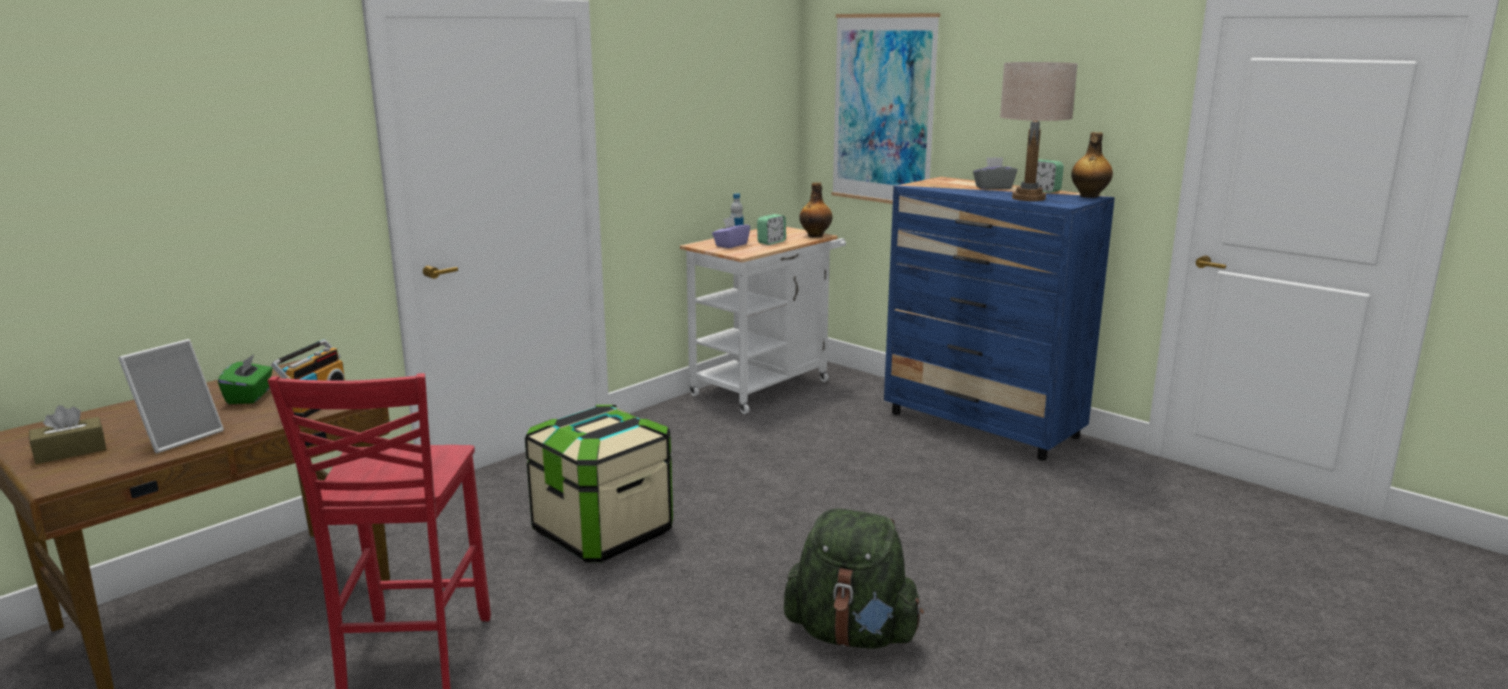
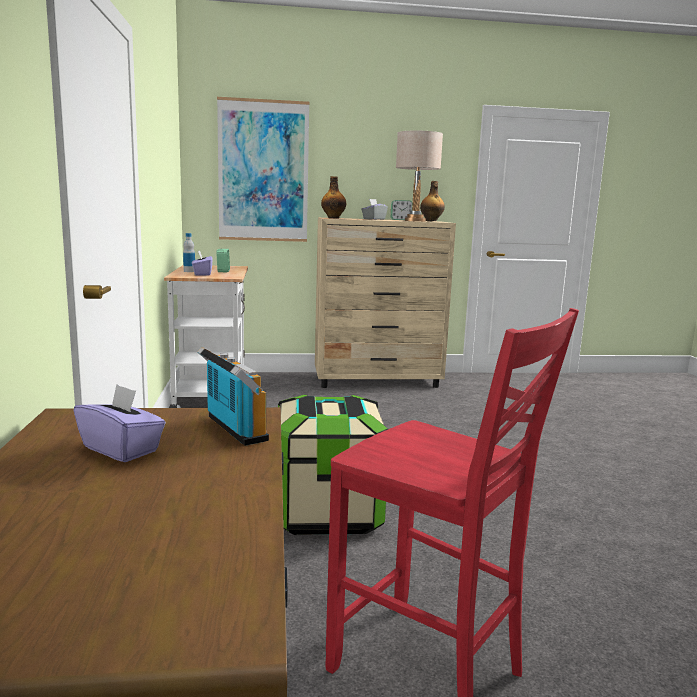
camera: 50 degrees left, 5 degrees down
brown tissue box [29,405,106,464] -> none
picture frame [118,339,224,453] -> none
green tissue box [218,354,273,404] -> purple tissue box [73,384,166,462]
green backpack [784,508,924,649] -> none
bottle [799,182,833,238] -> bottle moved to [321,176,346,218]
blue dresser [884,177,1115,461] -> beige dresser [315,218,456,388]

